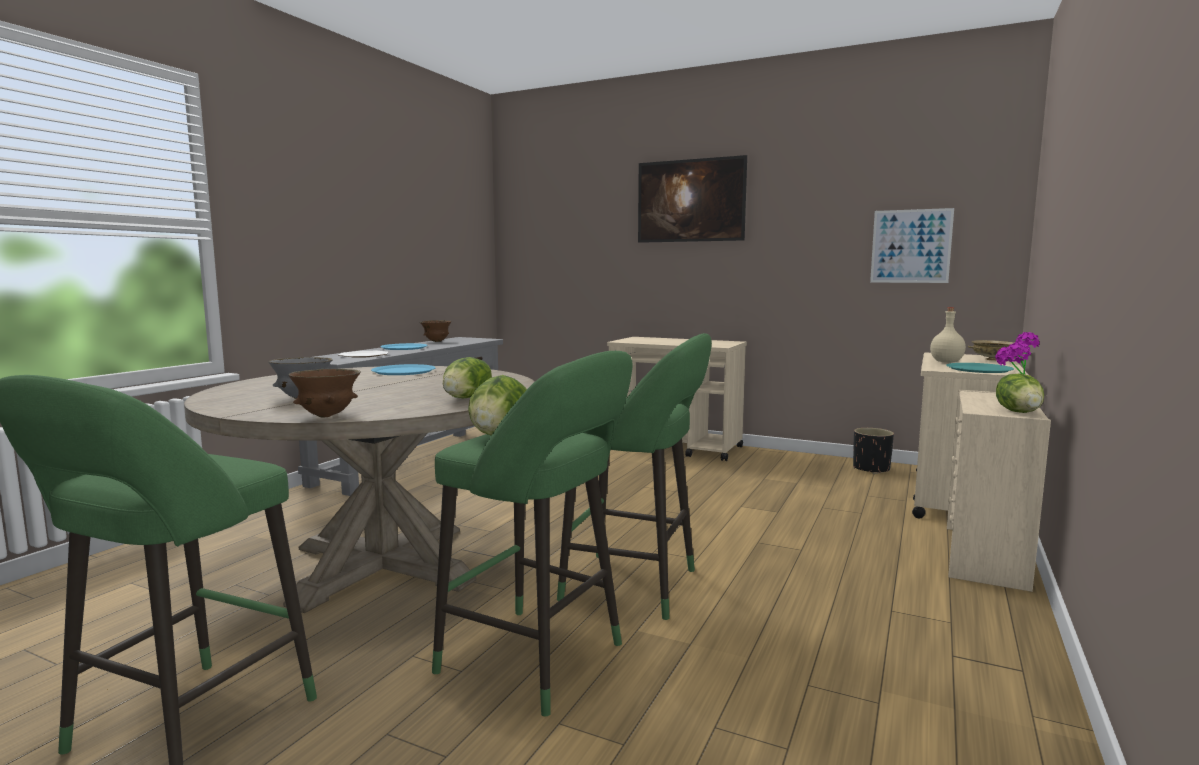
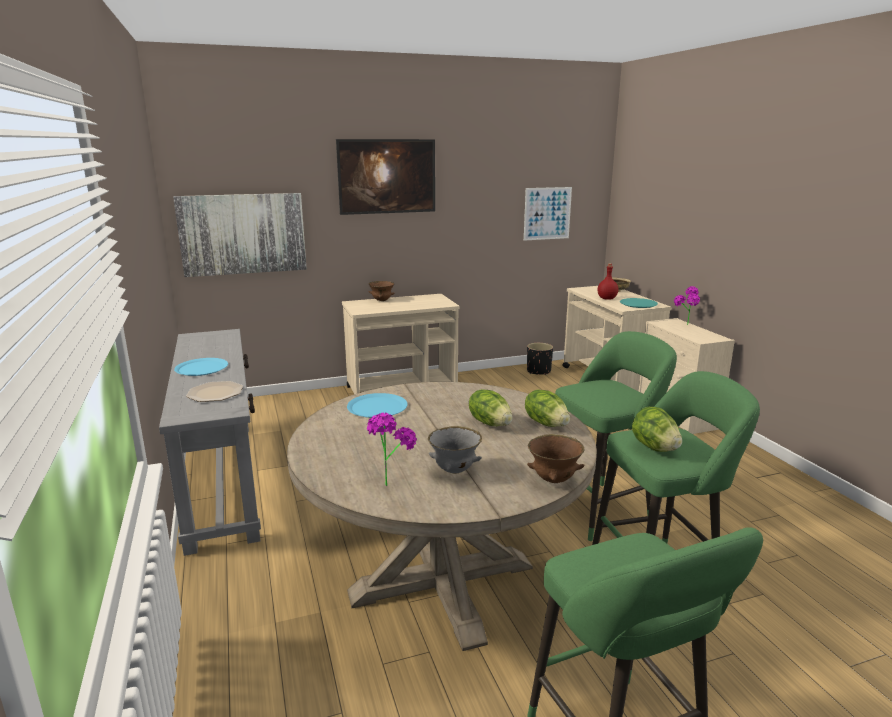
camera: 45 degrees left, 10 degrees up
brown bowl [420,320,452,342] -> brown bowl moved to [368,281,394,301]
beige bottle [930,307,966,363] -> red bottle [597,264,618,300]
lettuce [996,373,1044,413] -> lettuce moved to [469,389,512,426]
none -> picture [173,193,307,277]
none -> potted plant [367,413,417,486]

